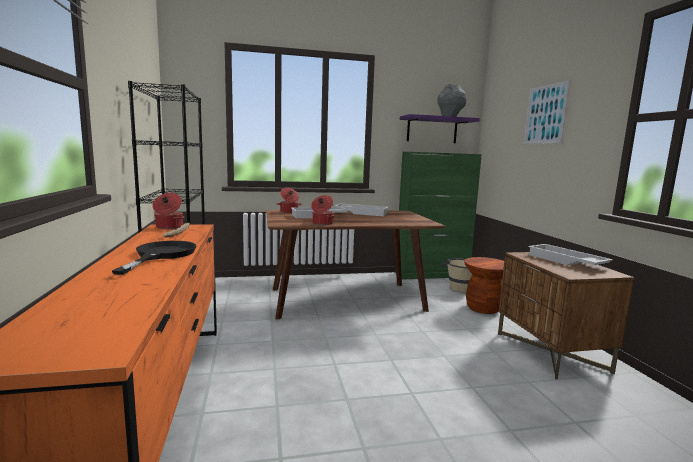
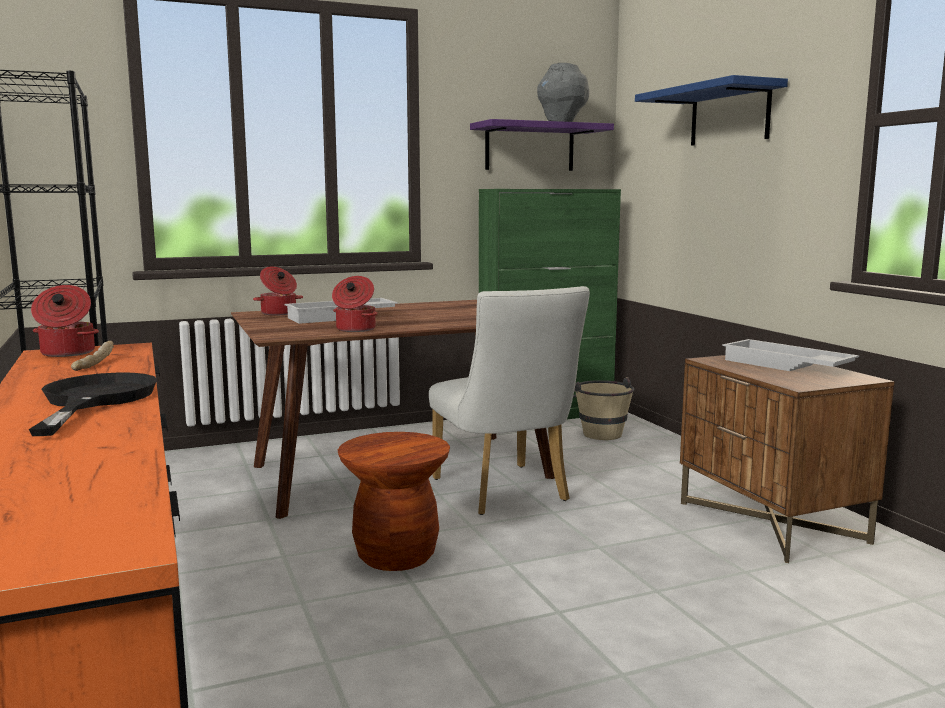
camera: 10 degrees left, 0 degrees up
white tray [334,204,388,216] -> none
brown stool [464,257,504,314] -> brown stool moved to [338,432,450,571]
picture [524,80,570,144] -> blue shelf [635,75,788,146]
none -> white chair [429,286,590,515]

